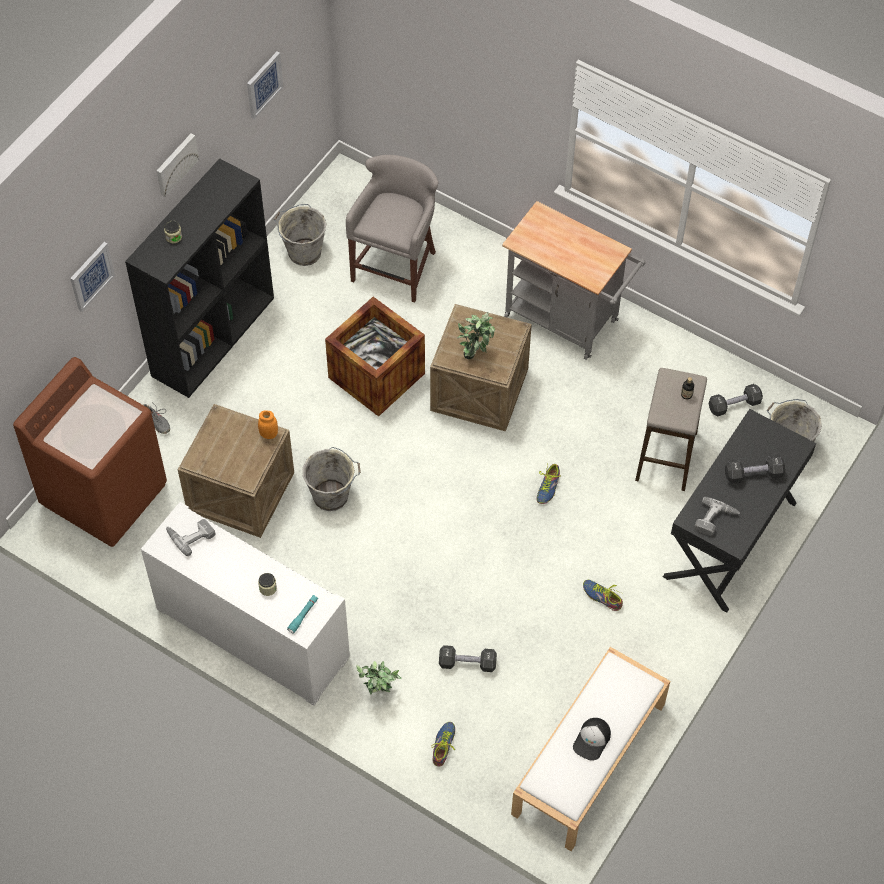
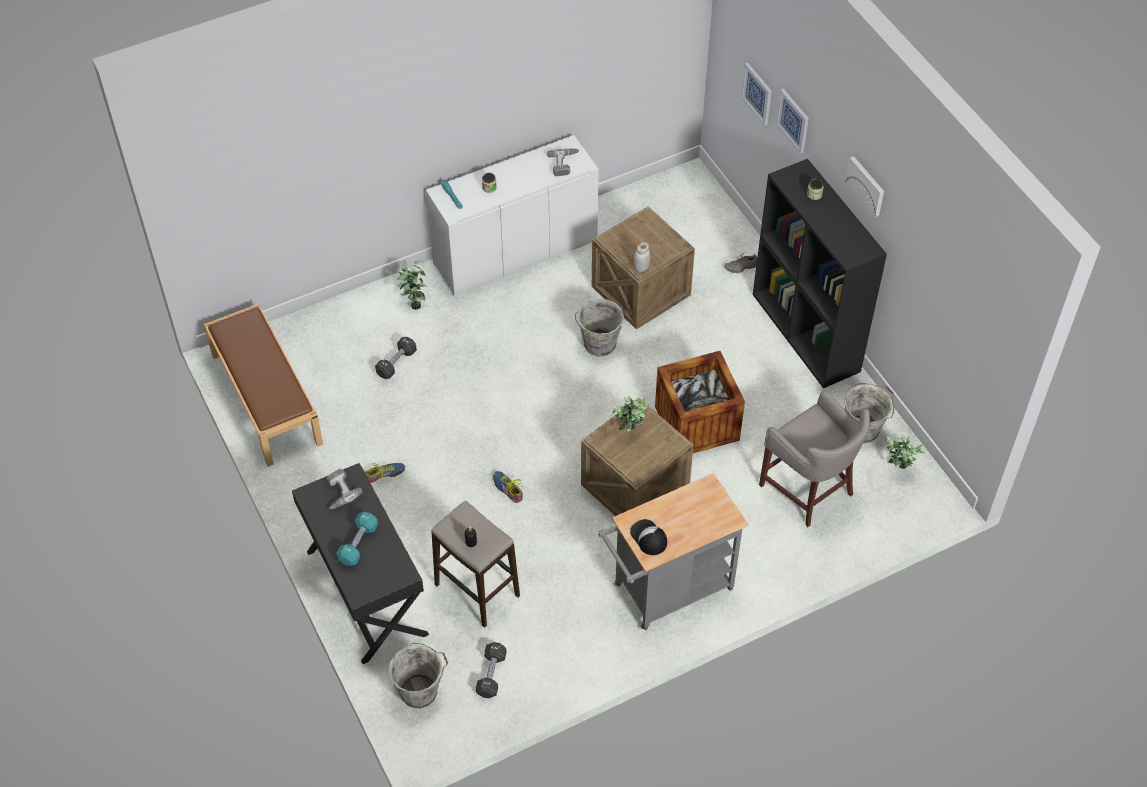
camera: 120 degrees right, 5 degrees down
brown washing machine [13,357,167,547] -> none
picture [247,52,283,119] -> picture moved to [741,62,772,126]
orange jar [258,410,278,439] -> white jar [634,242,650,272]
shoe [431,722,455,766] -> none
white bench [511,647,670,851] -> brown bench [204,304,323,467]
cap [573,718,611,761] -> cap moved to [630,519,667,555]
black dumbbell [725,455,785,484] -> turquoise dumbbell [336,512,378,566]
none -> potted plant [887,434,924,469]

